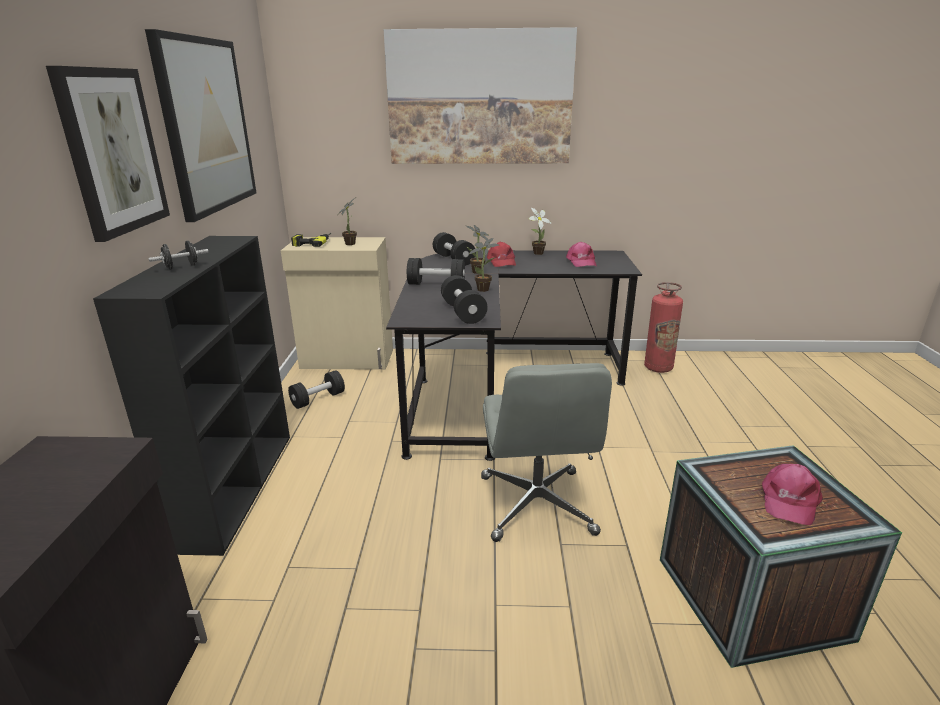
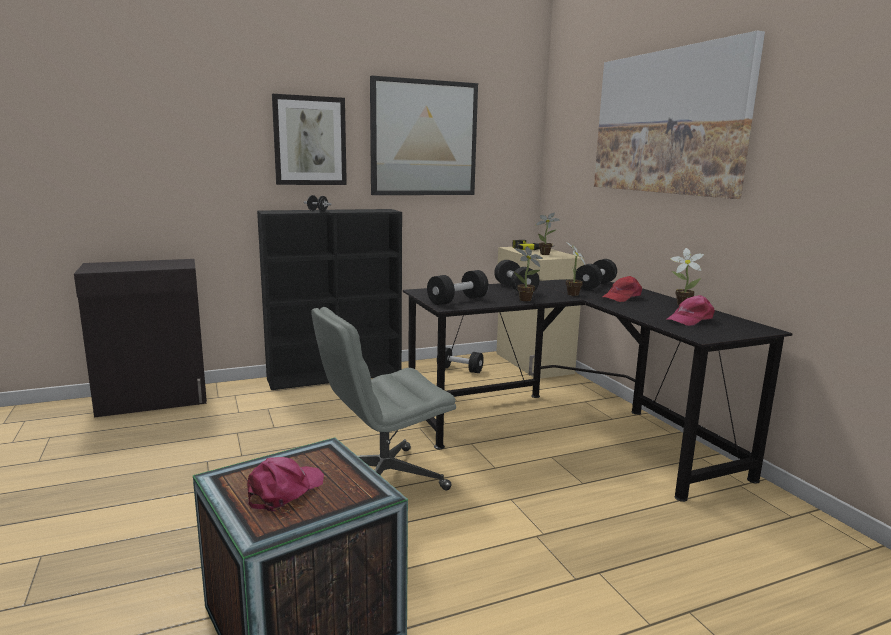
camera: 65 degrees right, 10 degrees down
fire extinguisher [644,282,683,373] -> none
pink cap [762,464,823,525] -> pink cap turned 120 degrees clockwise [247,457,324,511]

